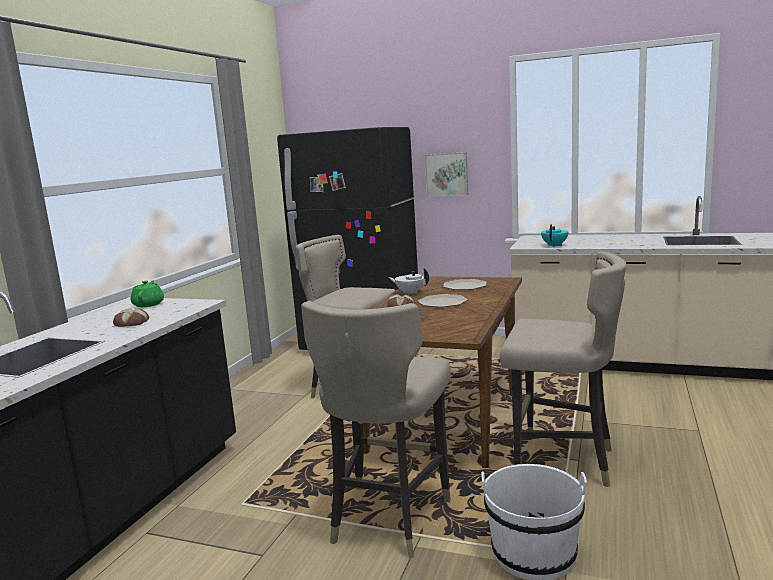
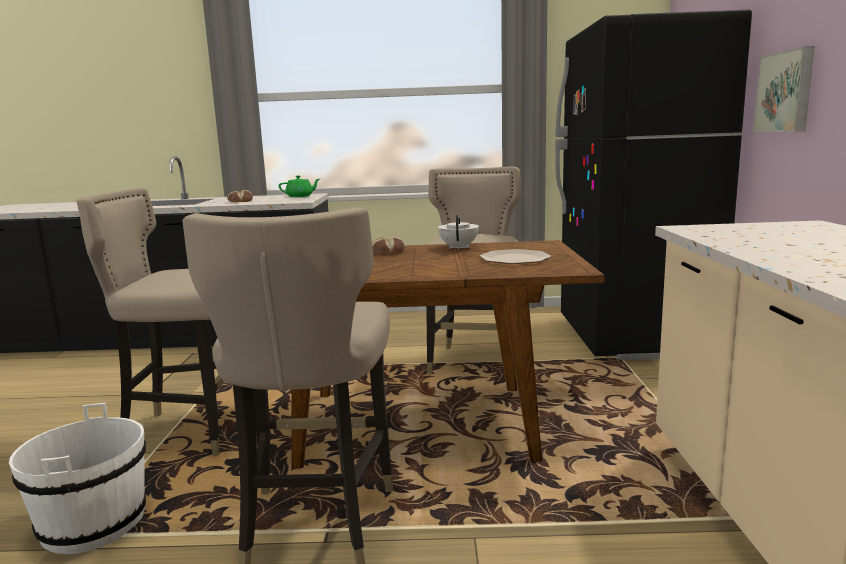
camera: 70 degrees right, 0 degrees up
plate [418,294,468,307] -> none
turquoise teapot [541,224,569,247] -> none

